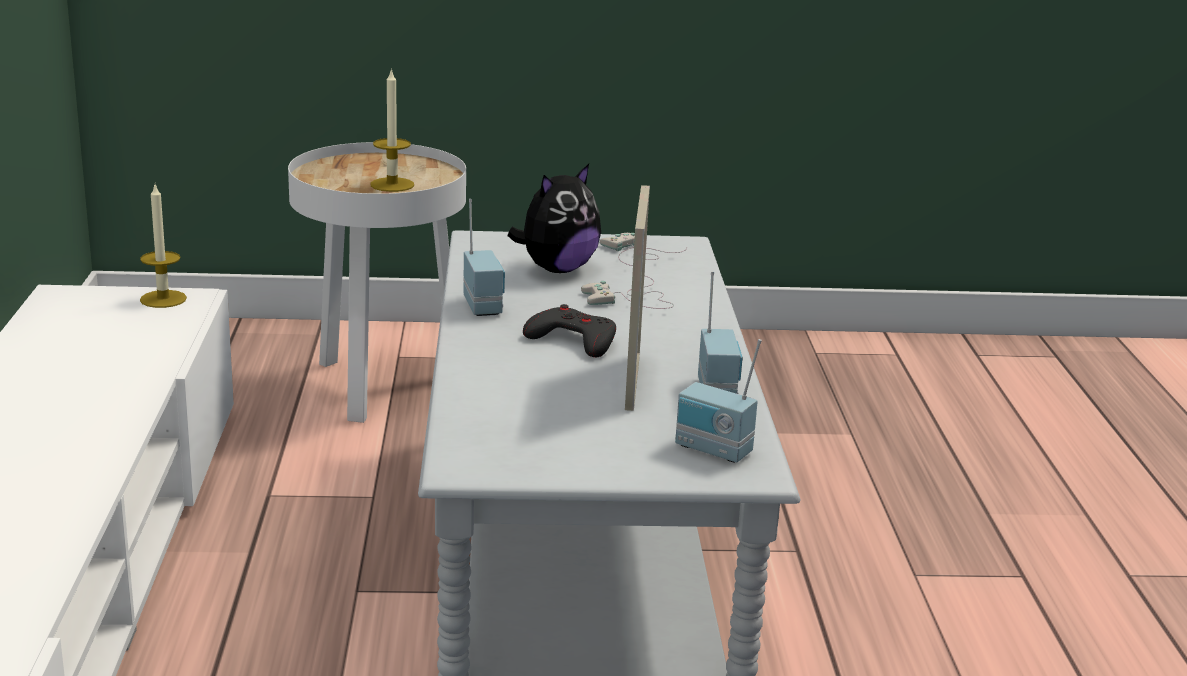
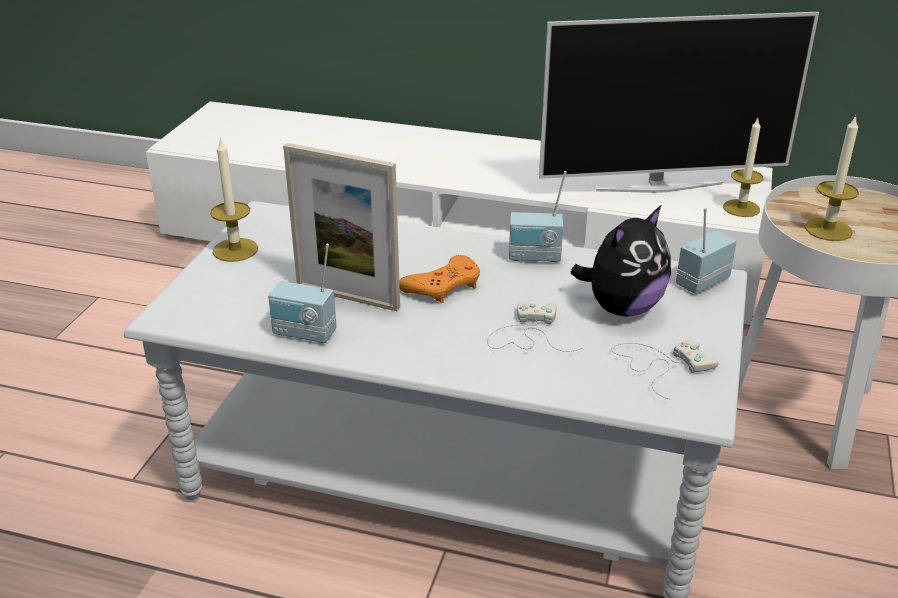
camera: 110 degrees right, 10 degrees up
plush toy [508,164,601,273] -> plush toy turned 105 degrees counterclockwise [571,205,671,317]
grey game controller [523,304,616,357] -> orange game controller [399,255,480,303]
radio [675,339,762,463] -> radio moved to [676,208,737,294]
none -> candle [210,137,258,262]
none -> television [539,12,819,193]

